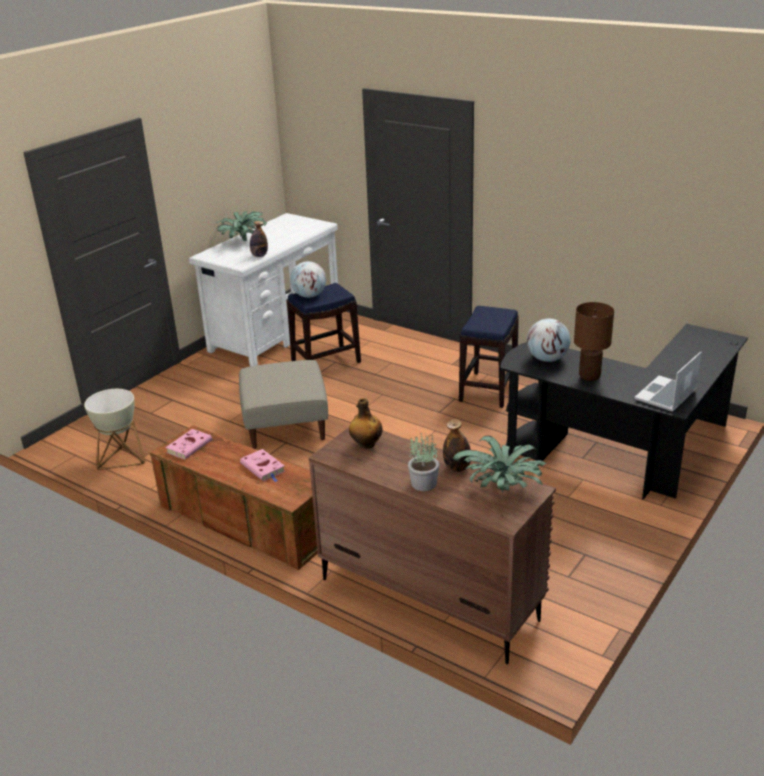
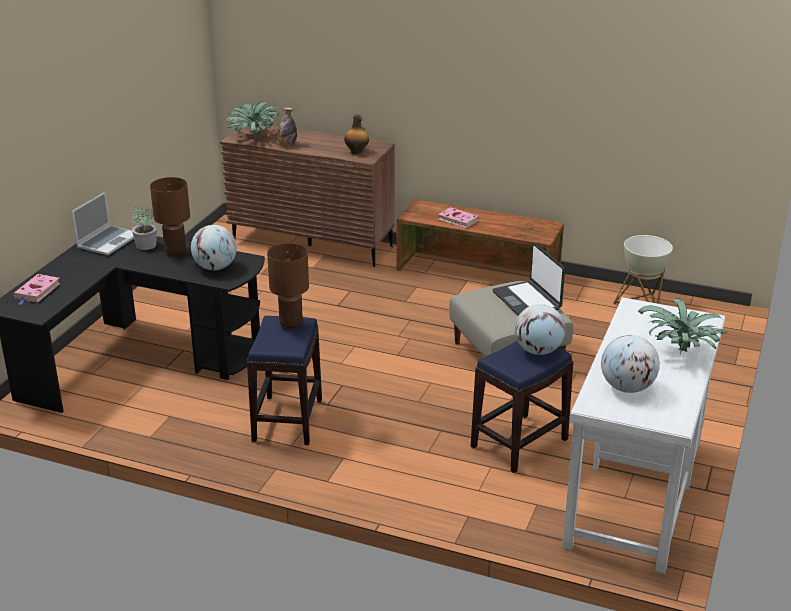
camera: 165 degrees right, 0 degrees up
pink book [165,429,212,460] -> pink book moved to [13,274,61,305]
bottle [250,221,268,257] -> none
potted plant [408,433,439,491] -> potted plant moved to [132,206,157,250]
none -> brown table lamp [267,243,309,329]
none -> laptop [492,243,565,316]
none -> globe [601,335,660,393]

